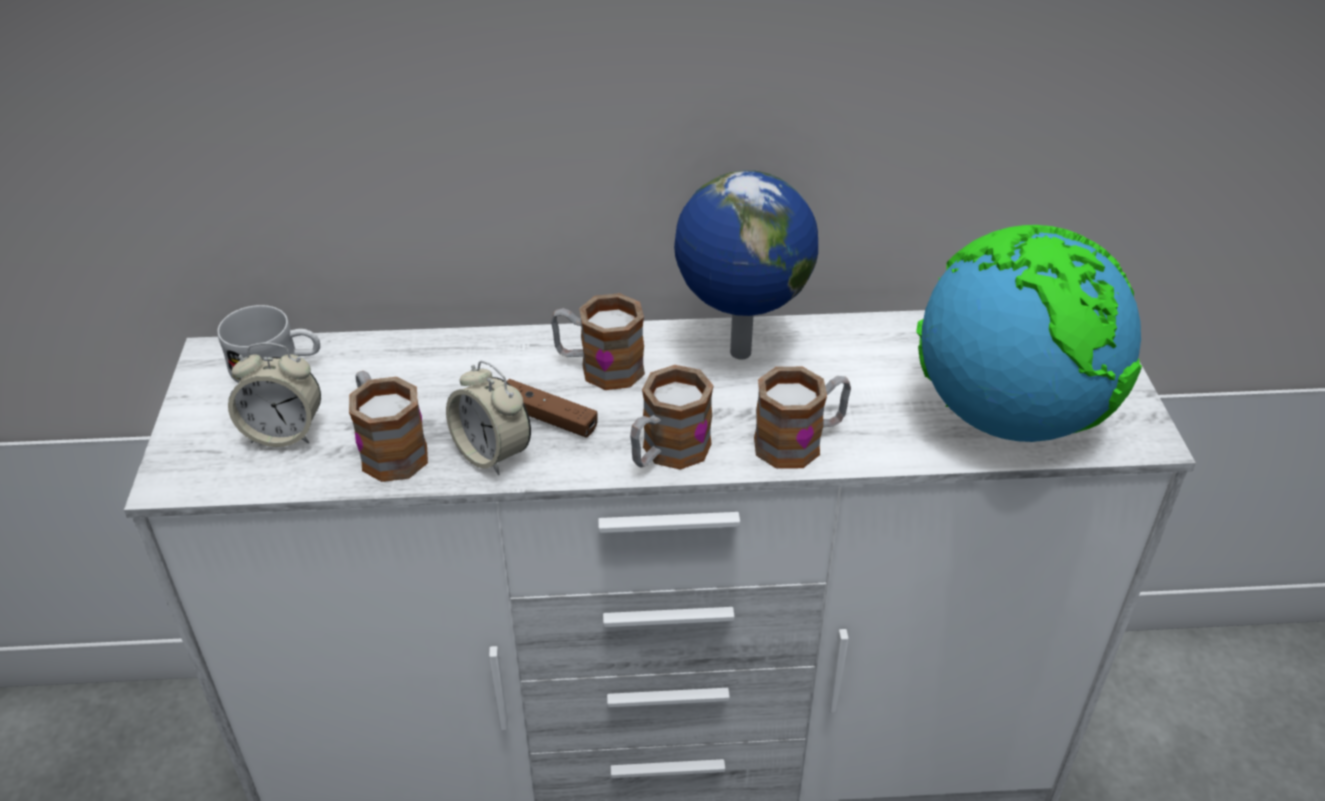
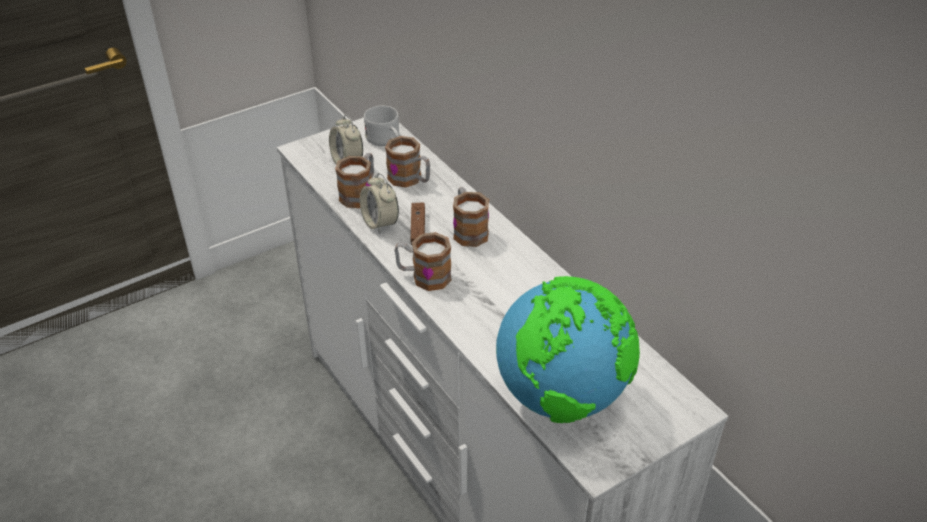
camera: 60 degrees right, 0 degrees up
alarm clock [446,360,531,475] -> alarm clock turned 45 degrees counterclockwise [360,173,399,234]
globe [674,170,818,360] -> none
mug [754,367,851,469] -> mug moved to [385,136,430,187]

